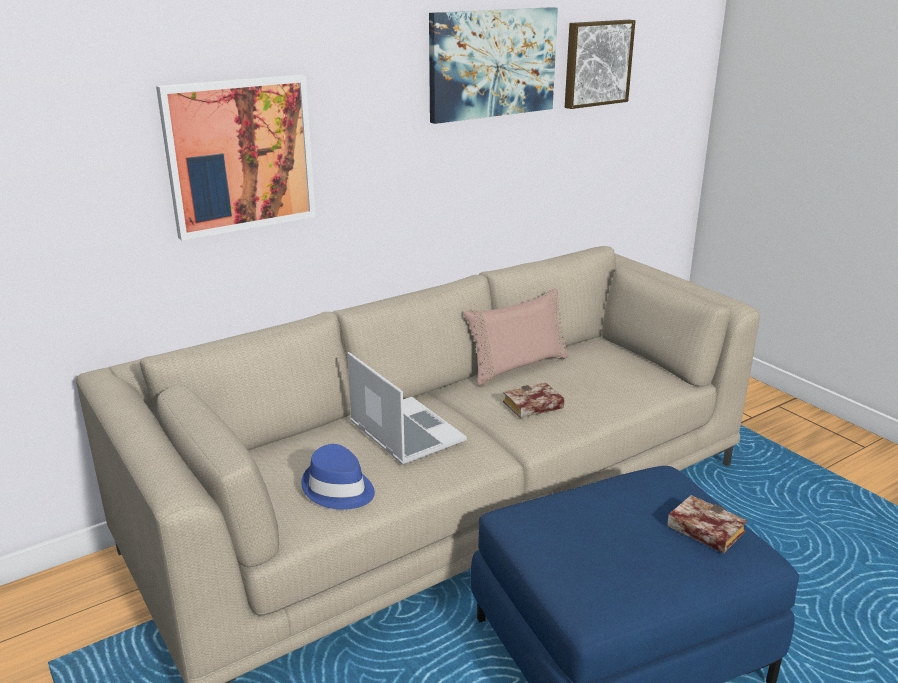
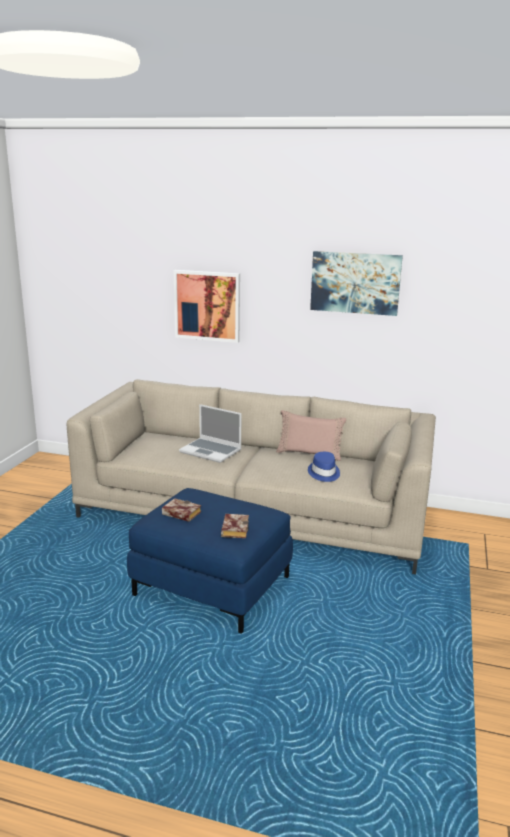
camera: 50 degrees right, 5 degrees down
blue hat [301,444,375,510] -> blue hat moved to [308,452,340,482]
laptop [347,352,467,465] -> laptop turned 105 degrees clockwise [179,404,242,463]
book [503,383,565,418] -> book moved to [162,498,201,522]
picture [565,20,636,109] -> none

